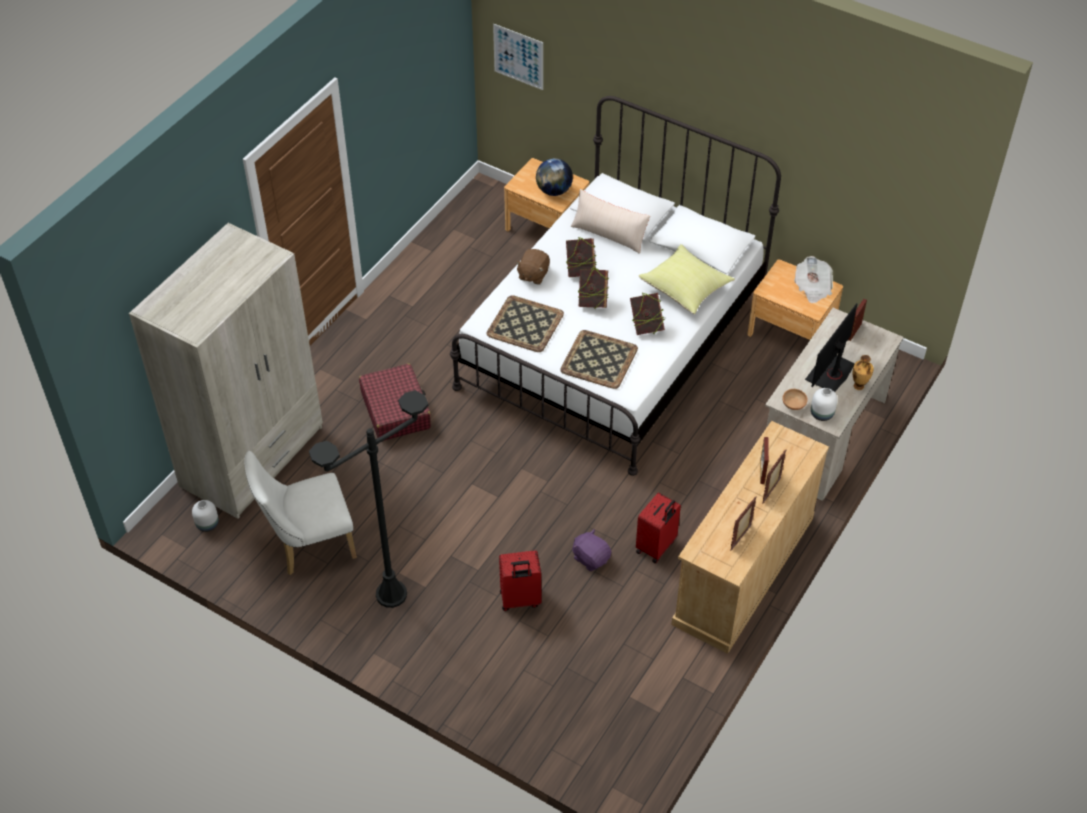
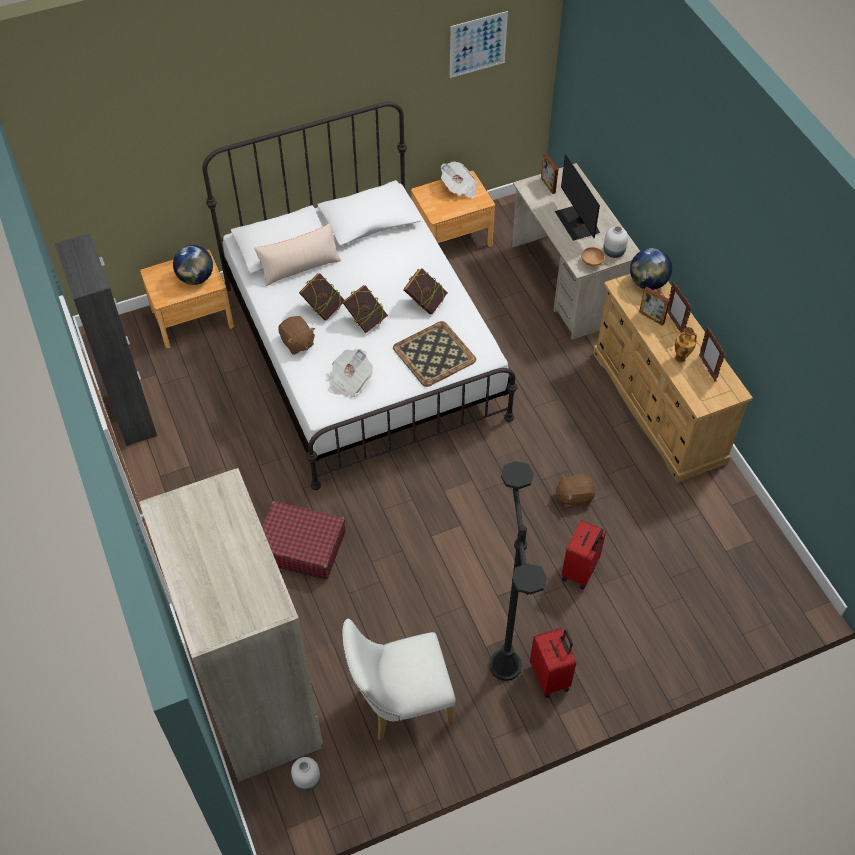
camera: 55 degrees left, 5 degrees up
white chair [244,451,357,575] -> white chair turned 60 degrees clockwise [342,619,456,740]
tray [487,295,564,352] -> newspaper [329,349,373,397]
picture [493,24,543,90] -> picture moved to [450,11,508,78]
purple plush toy [572,529,612,571] -> brown plush toy [554,474,595,509]
red suitcase [636,493,681,563] -> red suitcase moved to [530,628,576,698]
yellow pillow [639,244,735,314] -> none
vase [853,355,874,390] -> vase moved to [675,327,697,363]
none -> black cabinet [55,234,157,446]
none -> globe [630,248,672,290]

